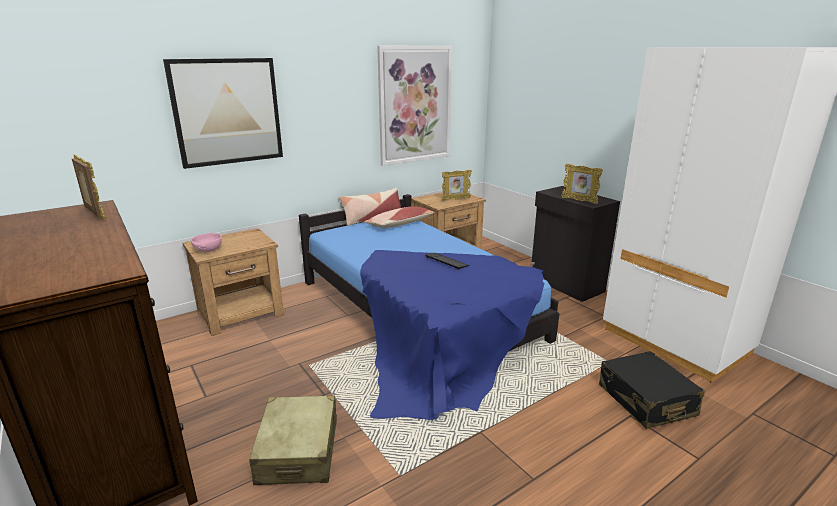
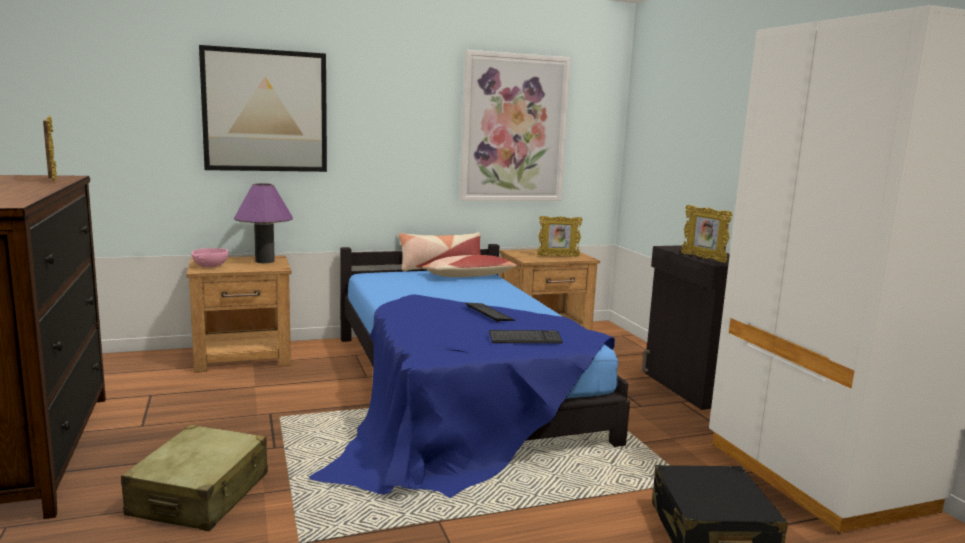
camera: 15 degrees right, 10 degrees down
none -> purple table lamp [234,183,293,263]
none -> keyboard [489,330,563,343]

